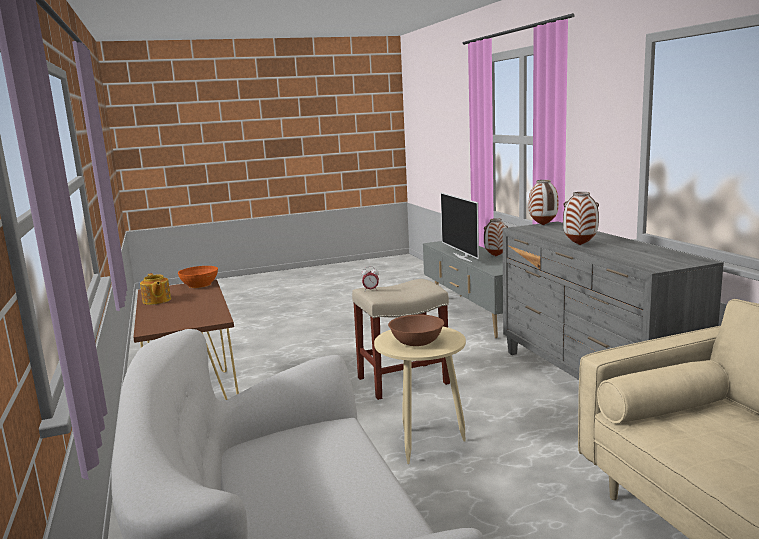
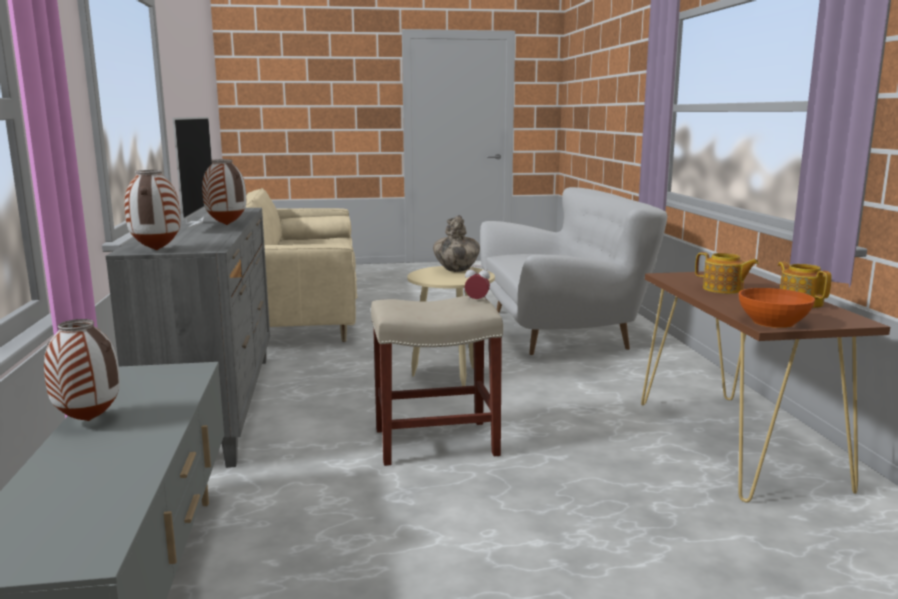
camera: 170 degrees left, 0 degrees up
brown bowl [388,315,444,346] -> vase [433,215,480,272]
television [441,192,479,262] -> television moved to [173,117,212,229]
none -> teapot [695,252,759,294]

